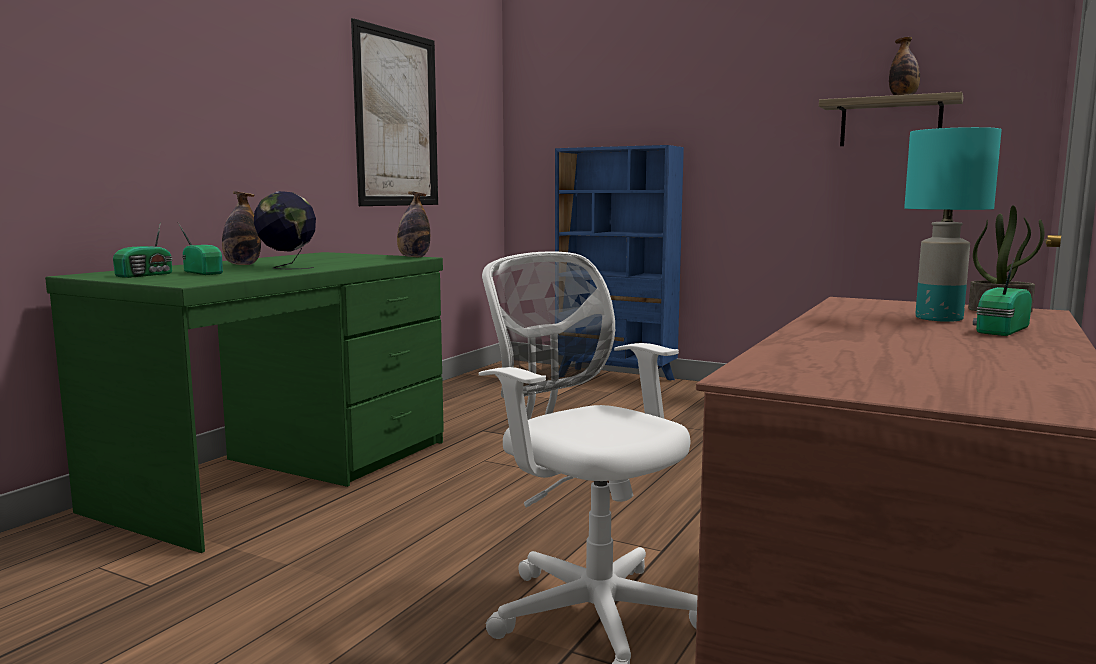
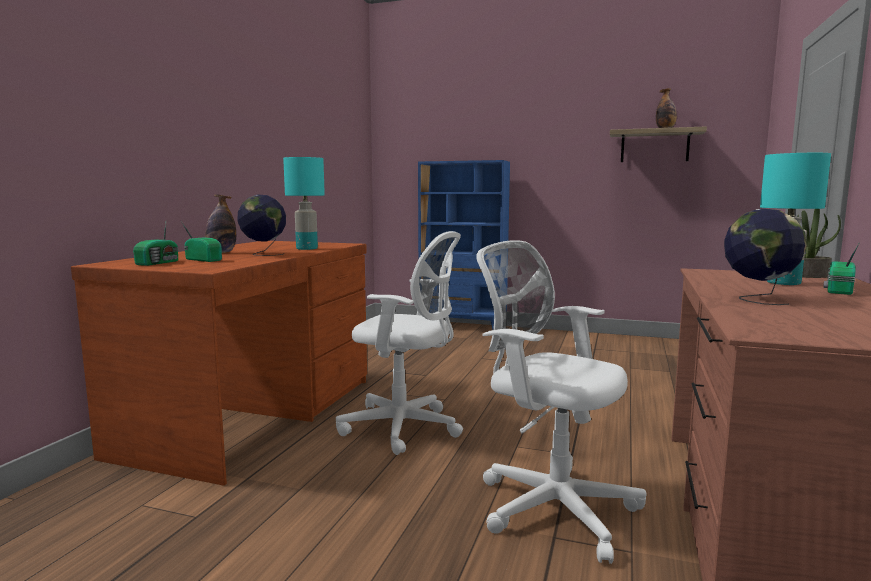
camera: 10 degrees left, 0 degrees up
green desk [45,252,444,553] -> brown desk [71,241,367,486]
picture [351,18,438,206] -> none
bottle [397,192,430,257] -> none
none -> turquoise table lamp [283,157,325,250]
none -> white office chair [336,231,463,455]
none -> globe [724,208,807,305]

